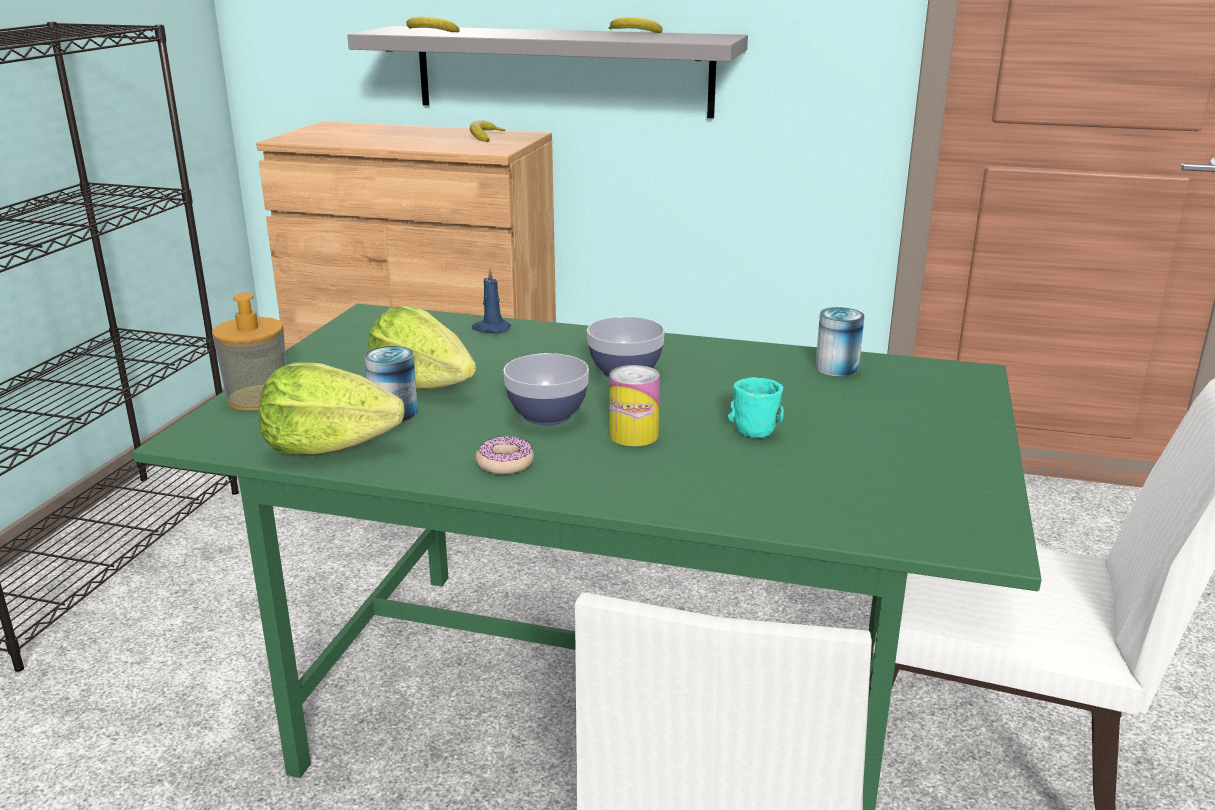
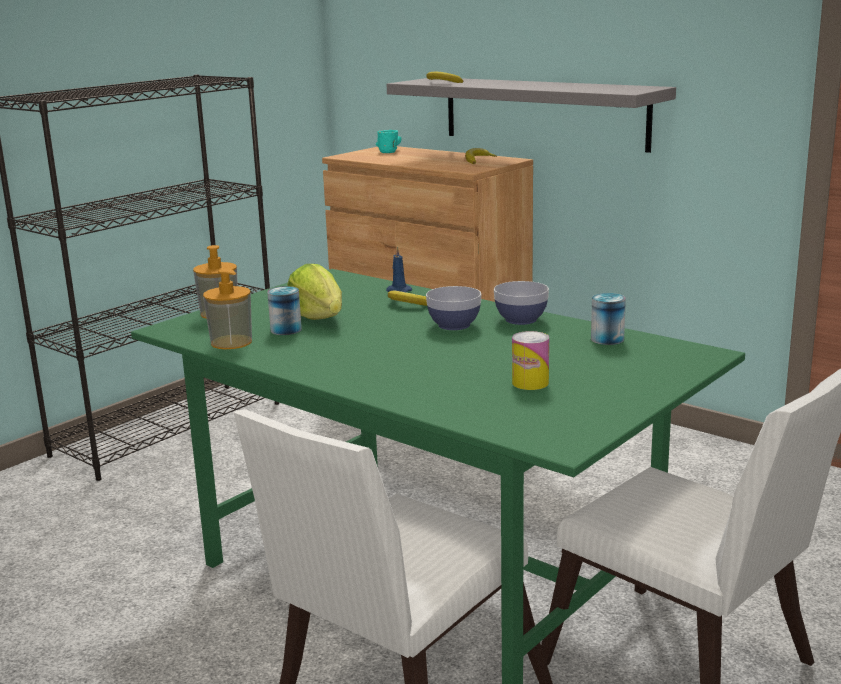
camera: 25 degrees right, 5 degrees down
lettuce [259,362,404,455] -> soap dispenser [203,268,252,349]
donut [475,436,534,474] -> none
bowl [503,353,589,425] -> bowl moved to [494,281,549,325]
banana [609,17,663,33] -> banana moved to [388,291,427,306]
can [609,365,660,446] -> can moved to [512,331,549,390]
turquoise mug [728,377,784,438] -> turquoise mug moved to [376,130,402,153]

